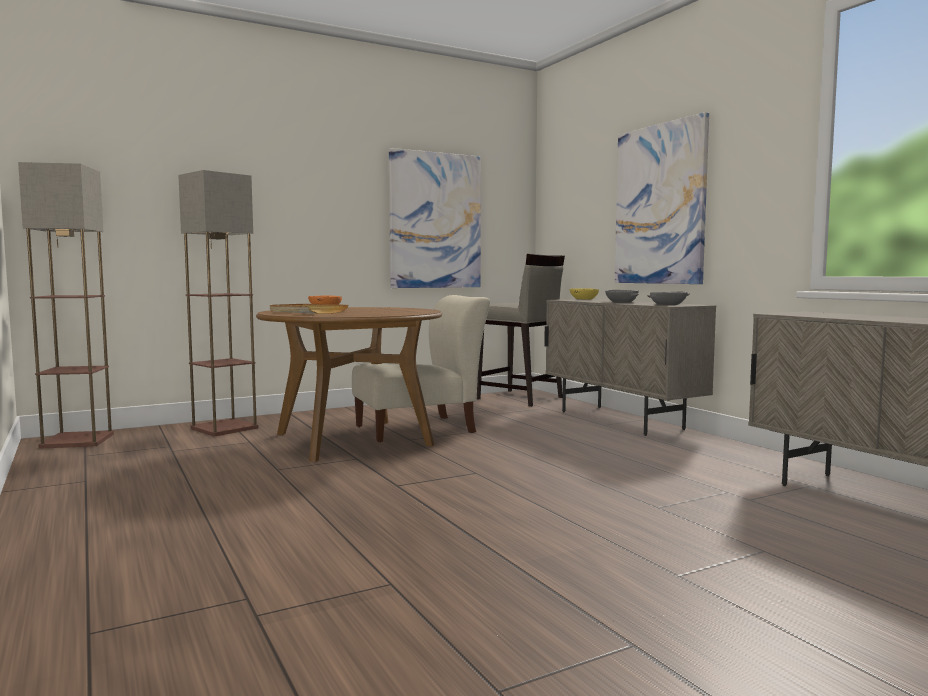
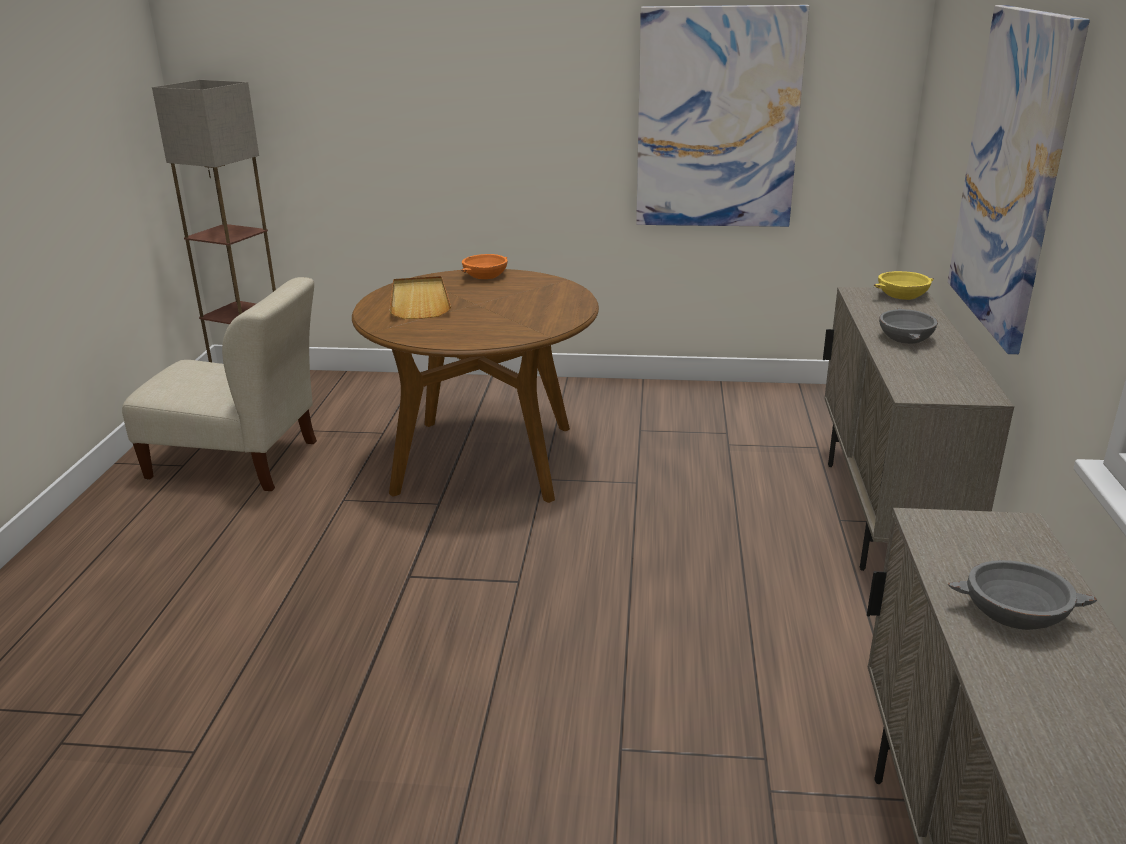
camera: 35 degrees right, 20 degrees up
floor lamp [178,170,259,436] -> none
beige chair [352,295,490,442] -> beige chair moved to [122,277,317,491]
beige stool [477,254,565,407] -> none
grey bowl [647,292,690,305] -> grey bowl moved to [948,560,1097,630]

